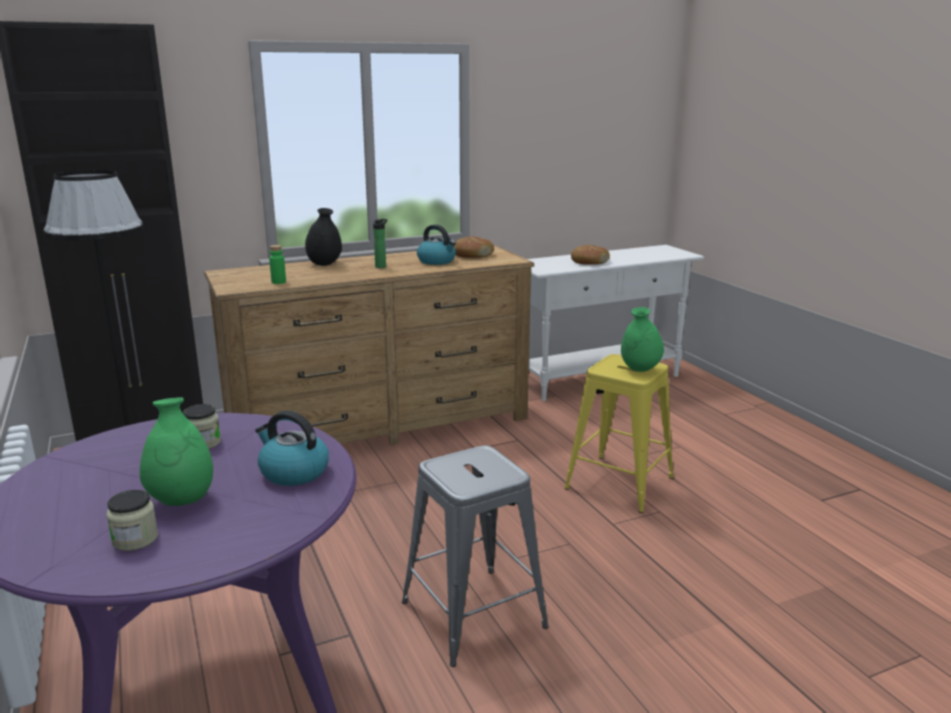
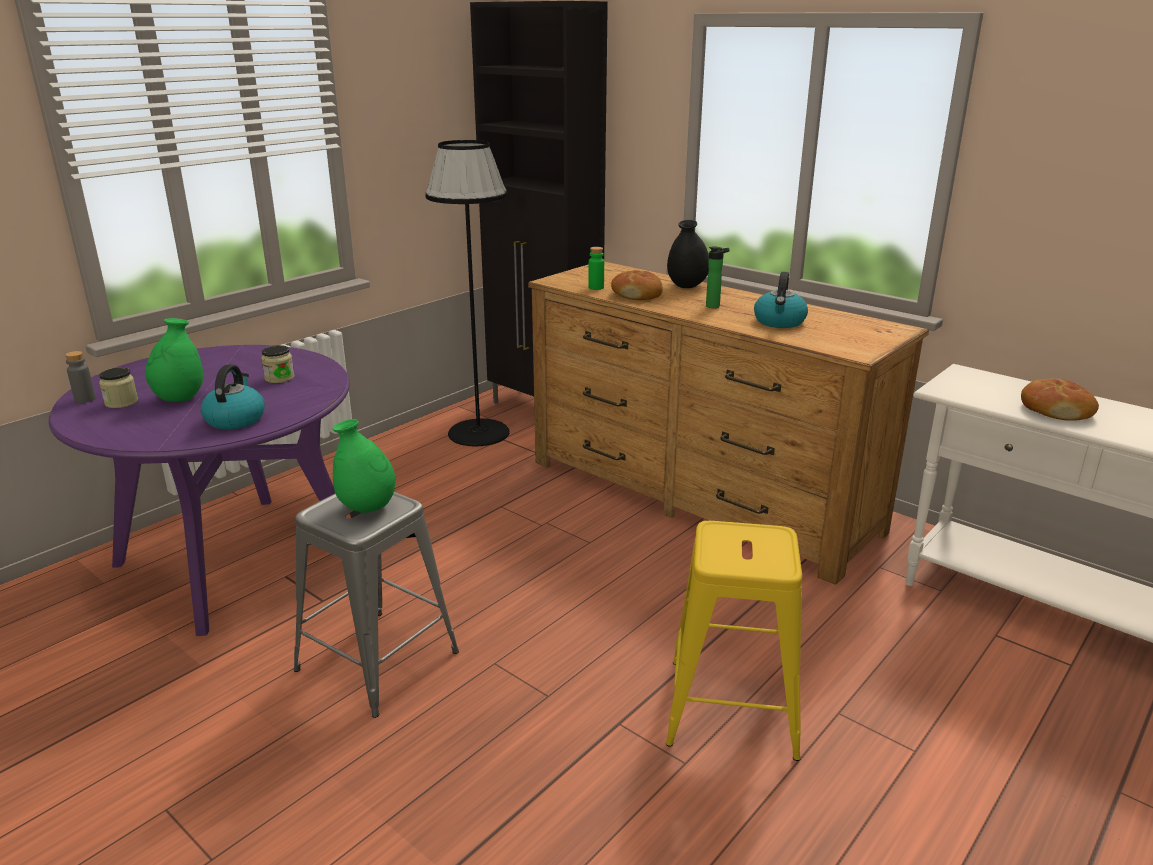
camera: 65 degrees right, 5 degrees up
bread [454,236,494,258] -> bread moved to [611,270,663,300]
green vase [621,307,664,372] -> green vase moved to [333,419,395,513]
none -> grey bottle [65,351,96,403]

